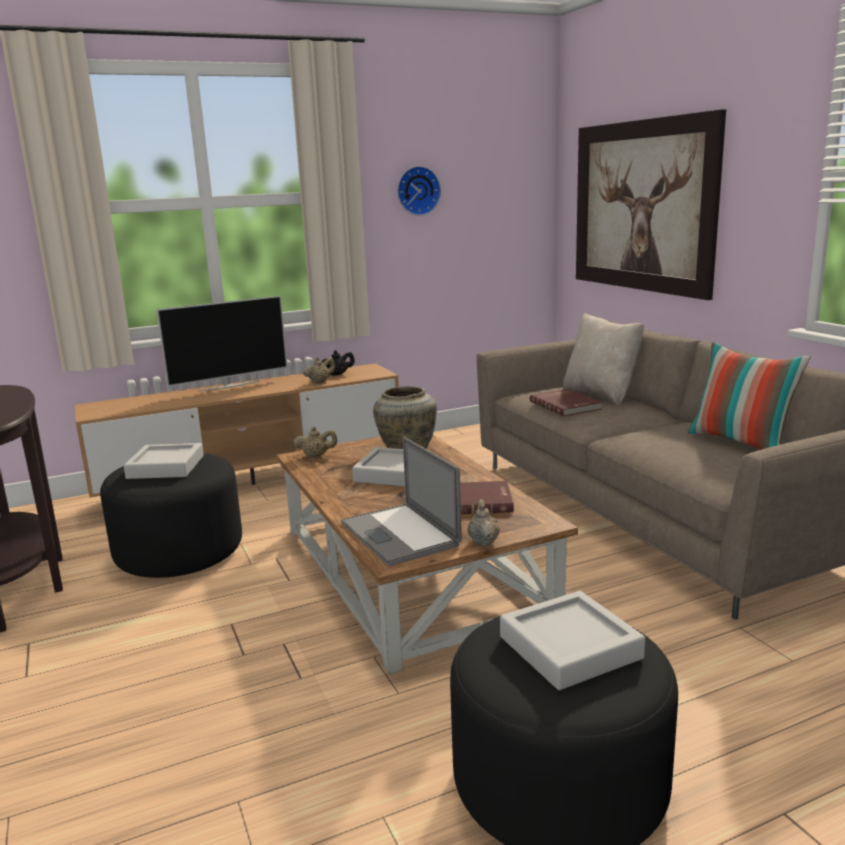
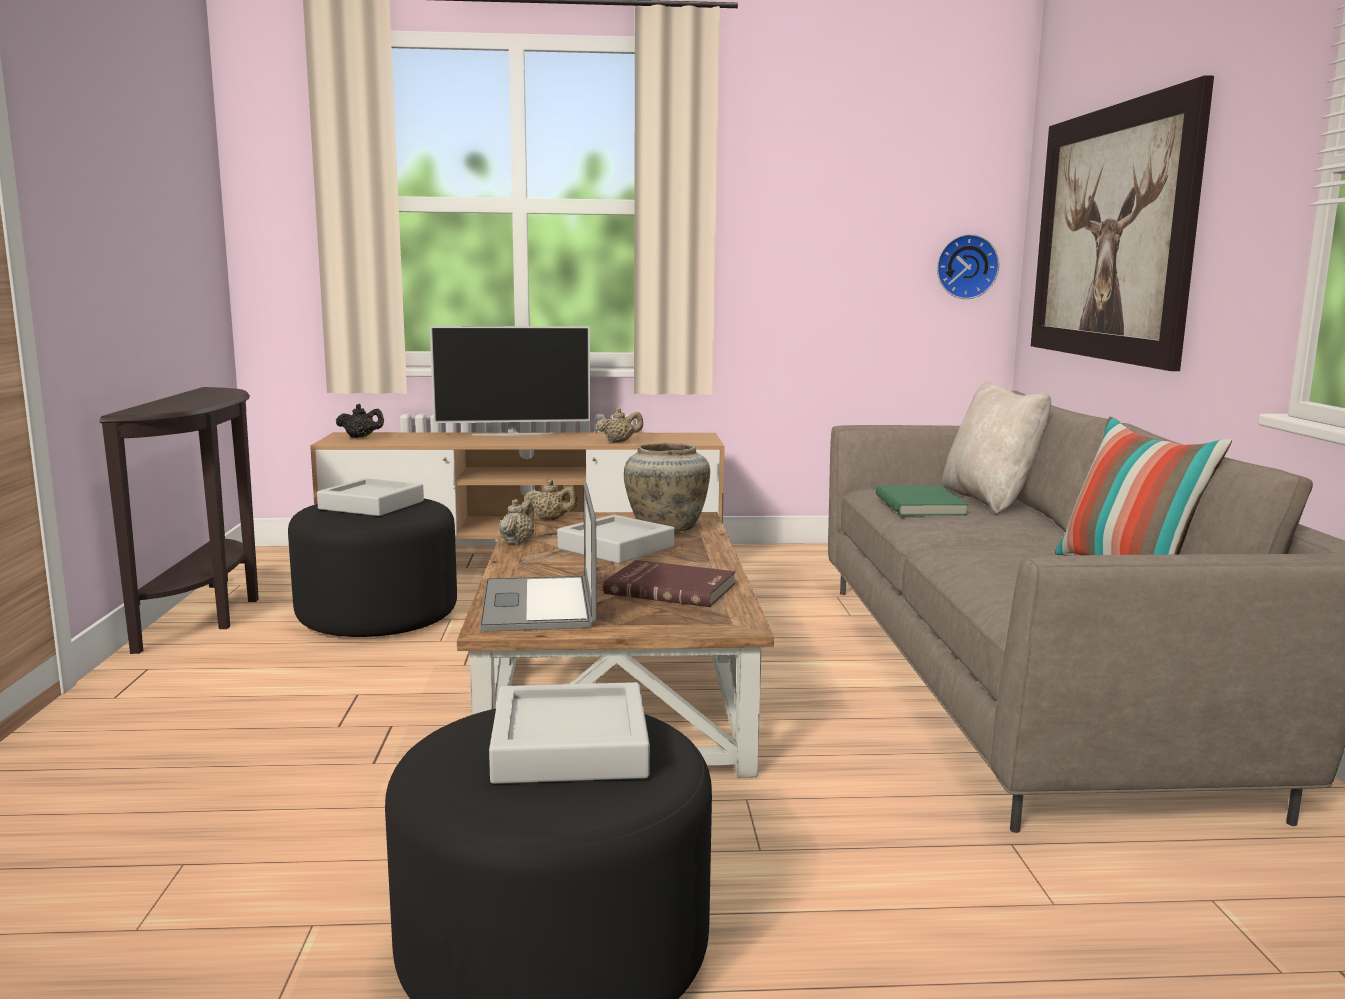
camera: 20 degrees right, 5 degrees down
black teapot [322,350,355,376] -> black teapot moved to [336,404,384,438]
wall clock [397,166,441,216] -> wall clock moved to [937,234,999,299]
beige teapot [467,499,500,546] -> beige teapot moved to [499,499,535,545]
red book [530,389,602,416] -> green book [876,486,968,515]

